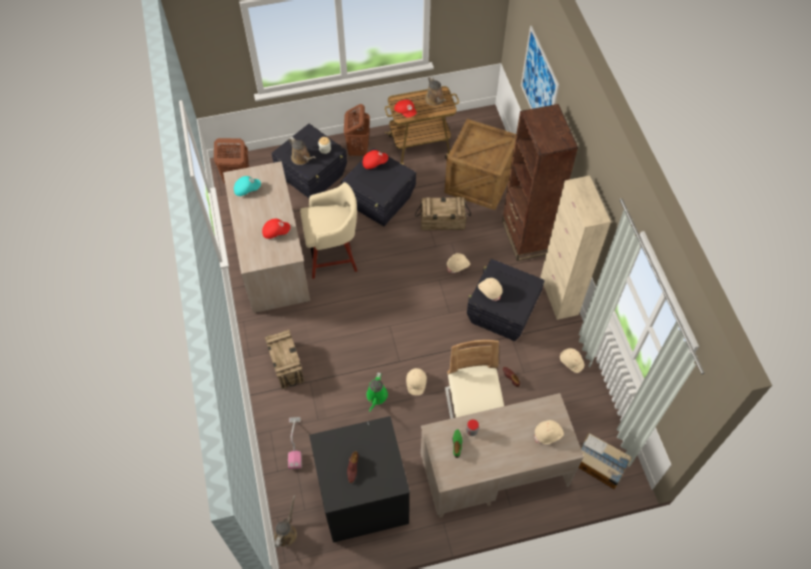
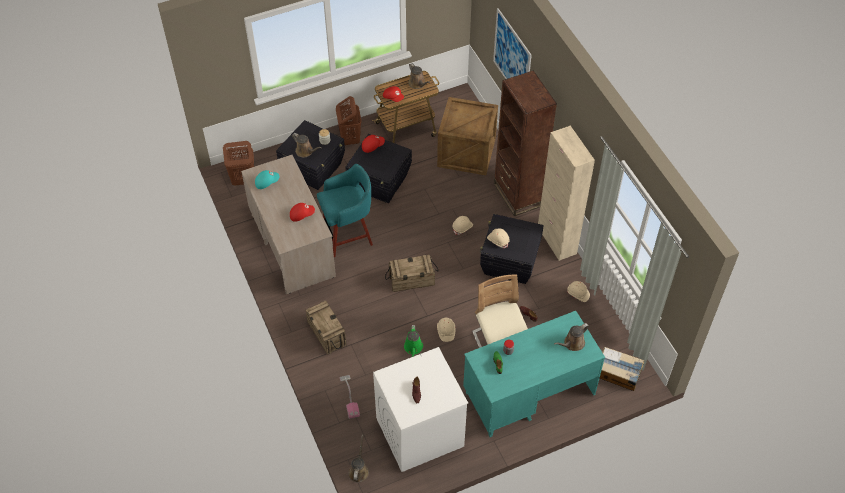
camera: 10 degrees left, 5 degrees down
beige stool [300,182,357,279] -> turquoise stool [317,164,373,257]
black washing machine [309,416,410,543] -> white washing machine [373,347,468,472]
crate [415,197,471,230] -> crate moved to [385,255,439,292]
beige desk [420,393,584,518] -> turquoise desk [463,311,605,437]
beige hard hat [535,420,564,444] -> brown watering can [554,323,589,351]

